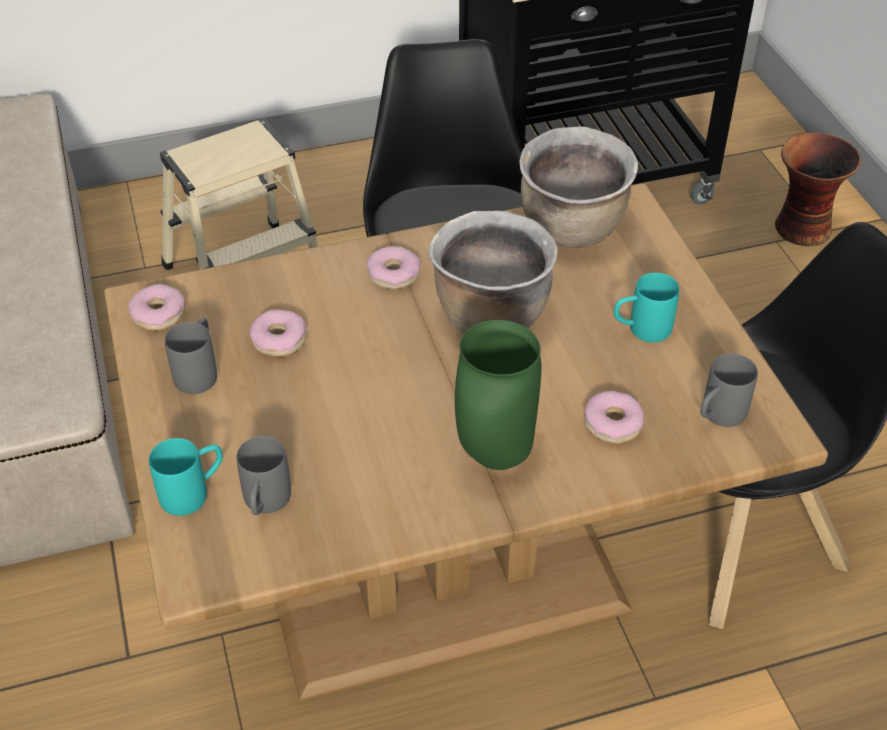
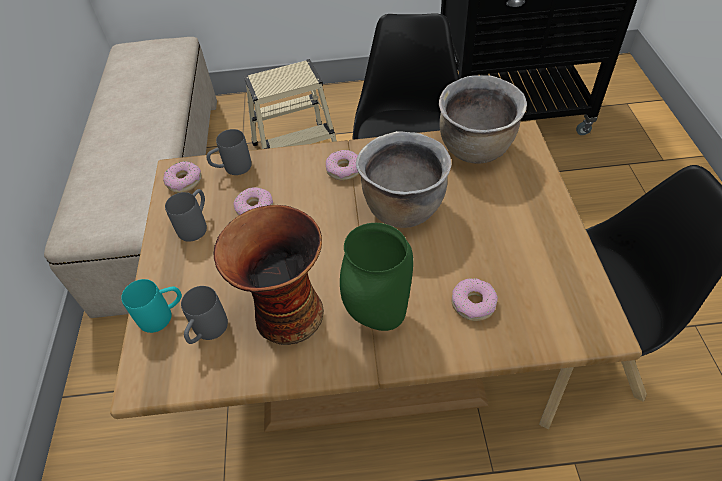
camera: 15 degrees right, 5 degrees up
turquoise mug [614,273,679,342] -> none
grey mug [700,353,758,427] -> grey mug moved to [206,129,252,175]
vase [775,133,861,247] -> vase moved to [213,205,324,345]

